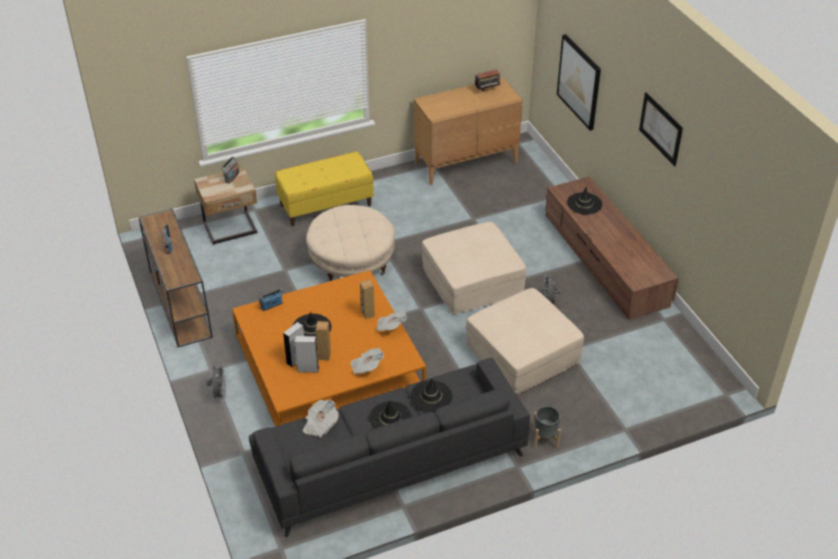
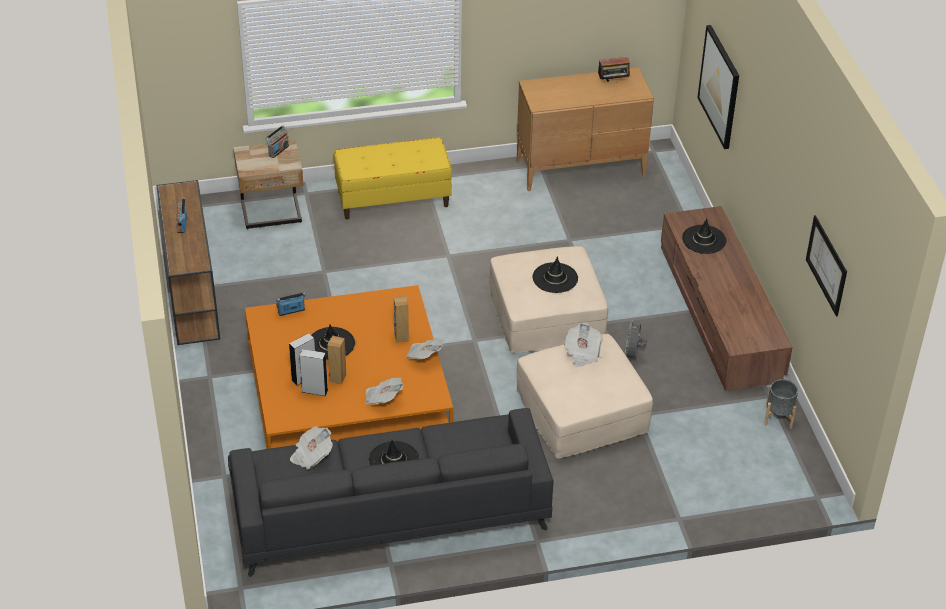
camera: 10 degrees right, 0 degrees up
grey fan [207,364,226,400] -> none
beige ottoman [306,205,395,281] -> none
black hat [410,379,452,412] -> black hat moved to [533,257,578,293]
grey planter [532,406,561,448] -> grey planter moved to [764,379,798,429]
picture [639,92,683,166] -> picture moved to [806,215,847,317]
none -> newspaper [564,323,603,367]

